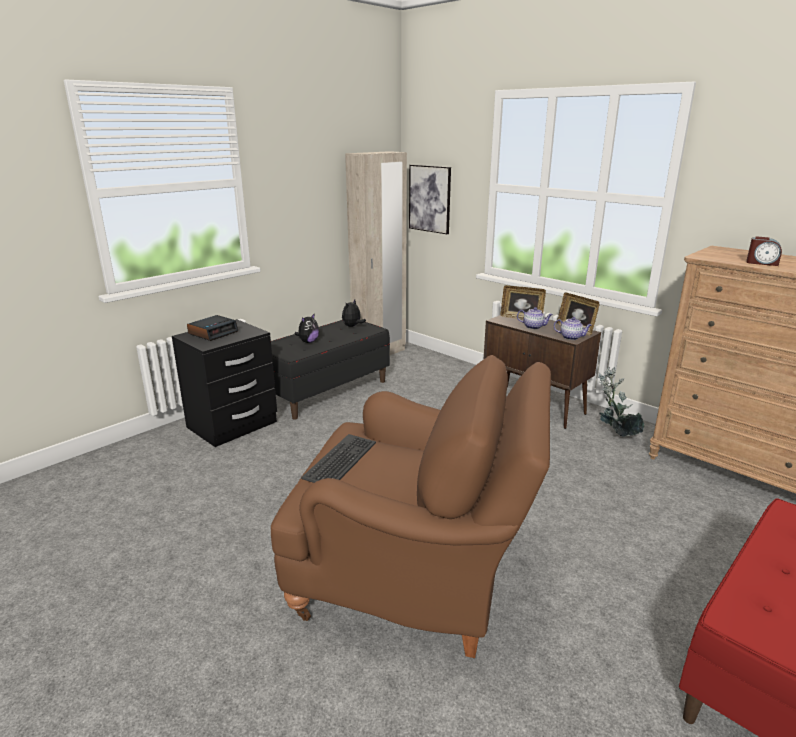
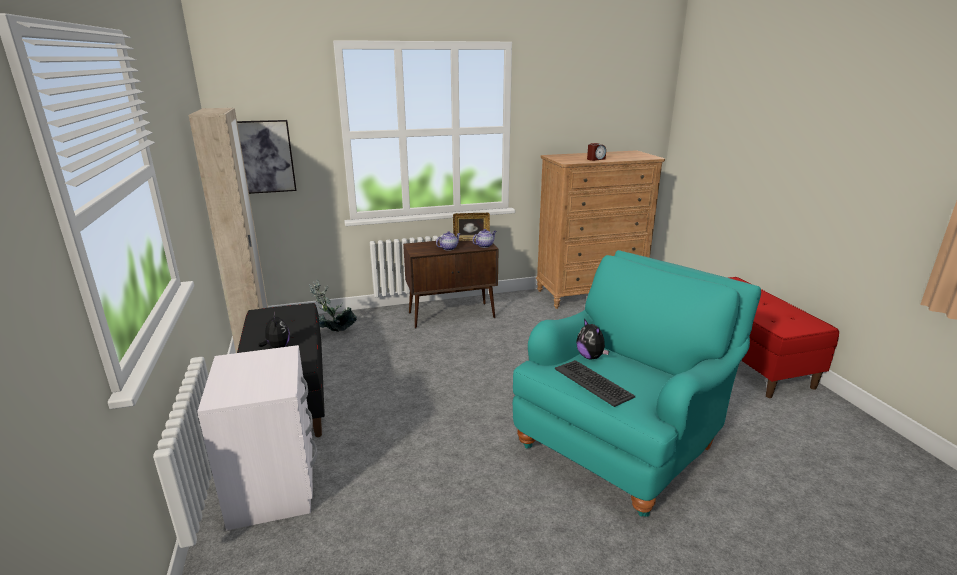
camera: 60 degrees left, 0 degrees up
black nightstand [172,319,277,447] -> white nightstand [197,345,317,531]
alarm clock [187,315,238,341] -> none
brown armchair [271,355,551,658] -> turquoise armchair [513,250,761,517]
plush toy [342,299,366,327] -> plush toy moved to [576,319,609,360]
picture frame [500,285,546,320] -> none
potted plant [598,367,644,437] -> potted plant moved to [309,280,357,332]

